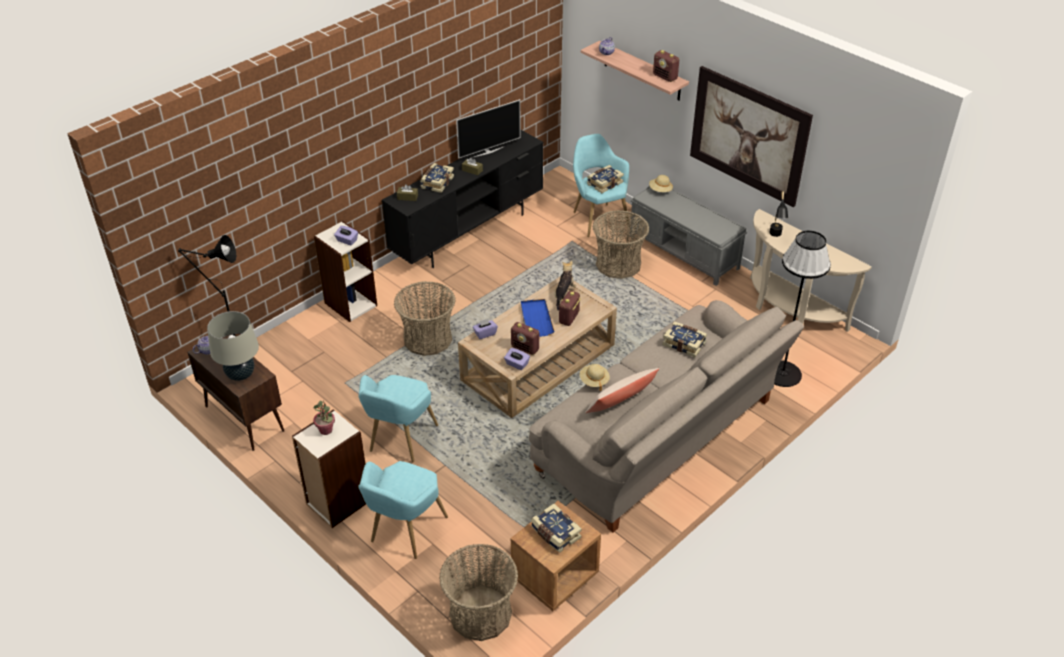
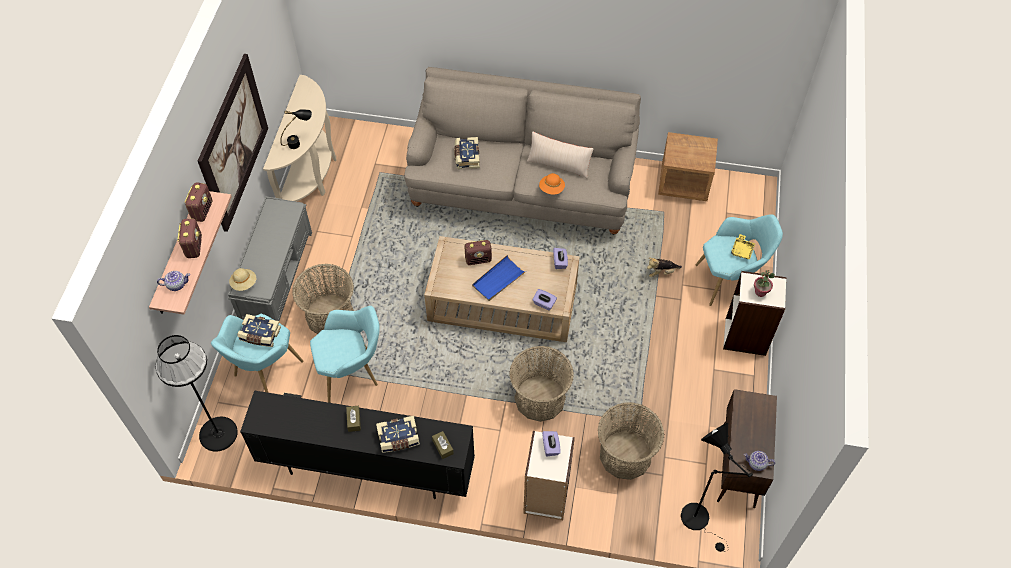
camera: 125 degrees left, 15 degrees up
beige table lamp [207,311,259,381] -> none
turquoise armchair [359,375,438,462] -> turquoise armchair moved to [310,306,380,403]
basket [439,544,518,641] -> basket moved to [598,403,664,480]
television [456,99,521,159] -> none
radio [511,322,539,355] -> radio moved to [177,218,202,258]
book [531,504,582,553] -> none
plush toy [554,261,576,310] -> plush toy moved to [647,257,682,277]
beige hat [580,364,610,391] -> orange hat [539,173,565,195]
black floor lamp [774,231,831,387] -> black floor lamp moved to [155,335,238,452]
none -> yellow tray [731,234,755,259]

